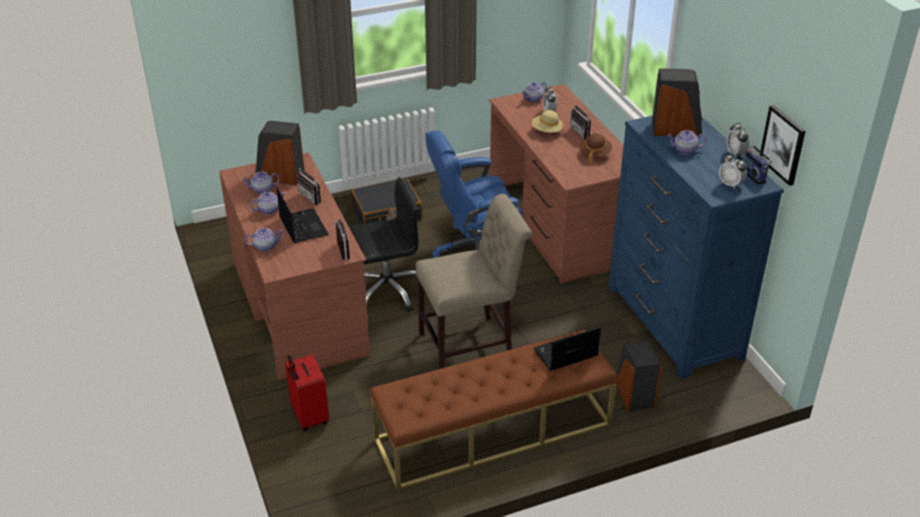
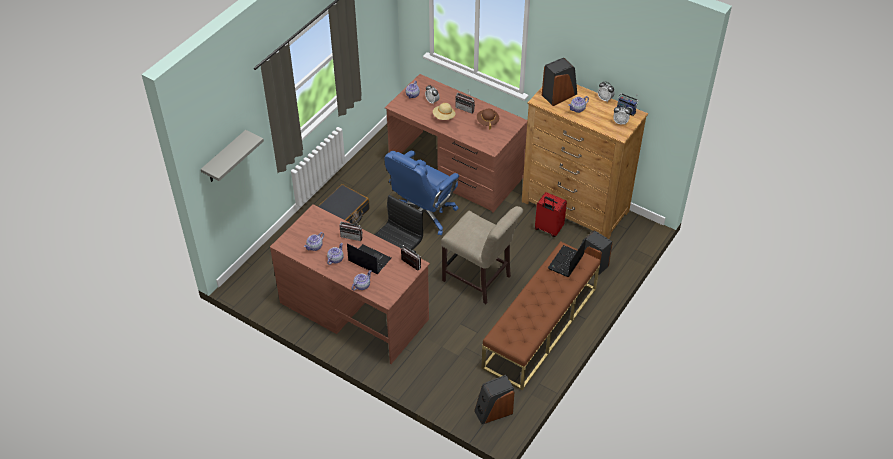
camera: 35 degrees left, 10 degrees up
speaker [256,121,304,185] -> speaker moved to [474,375,514,424]
red suitcase [285,355,329,431] -> red suitcase moved to [535,192,567,237]
beige chair [416,194,532,369] -> beige chair turned 90 degrees clockwise [441,206,523,304]
blue dresser [608,116,784,378] -> brown dresser [522,85,648,239]
picture [760,105,805,186] -> none
none -> grey shelf [201,130,264,182]

